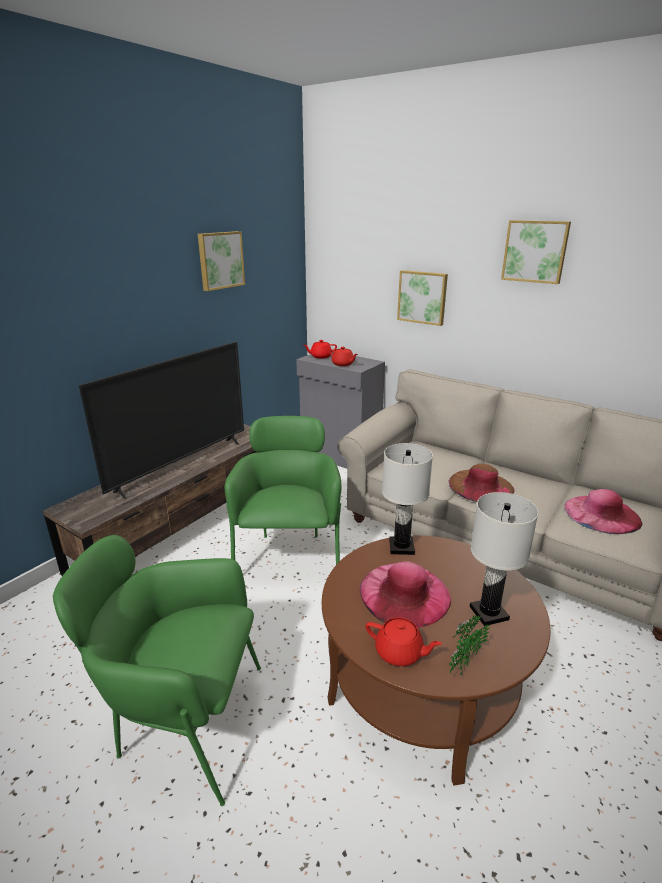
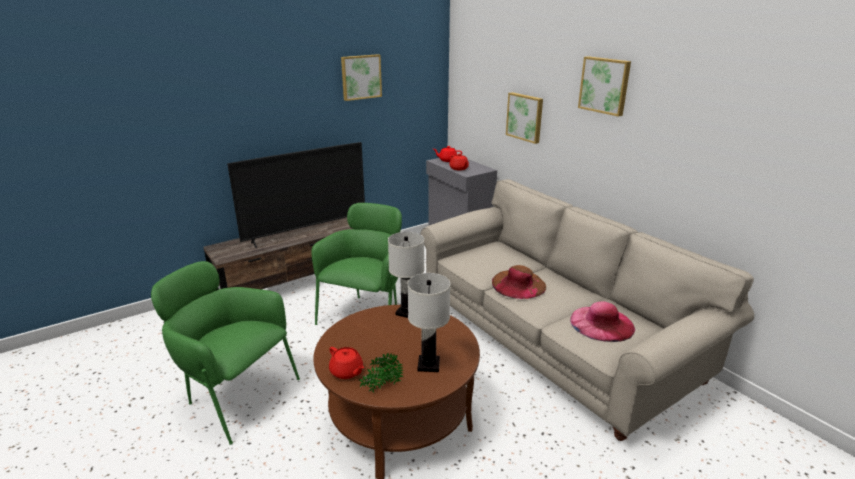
camera: 20 degrees right, 0 degrees up
pink hat [360,561,451,628] -> none

